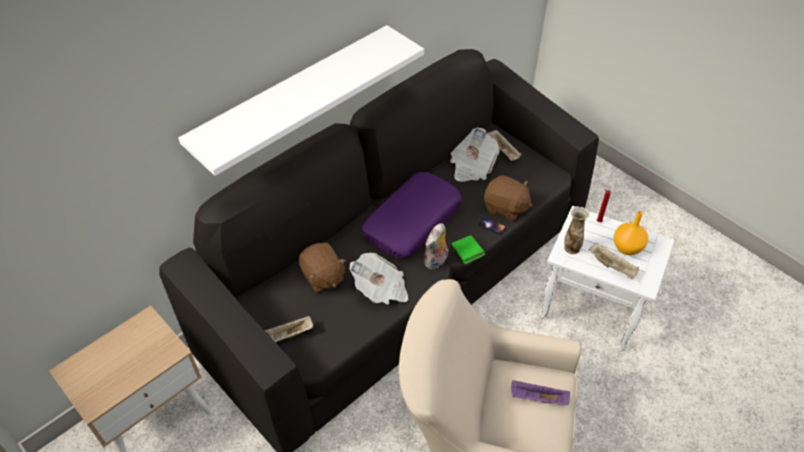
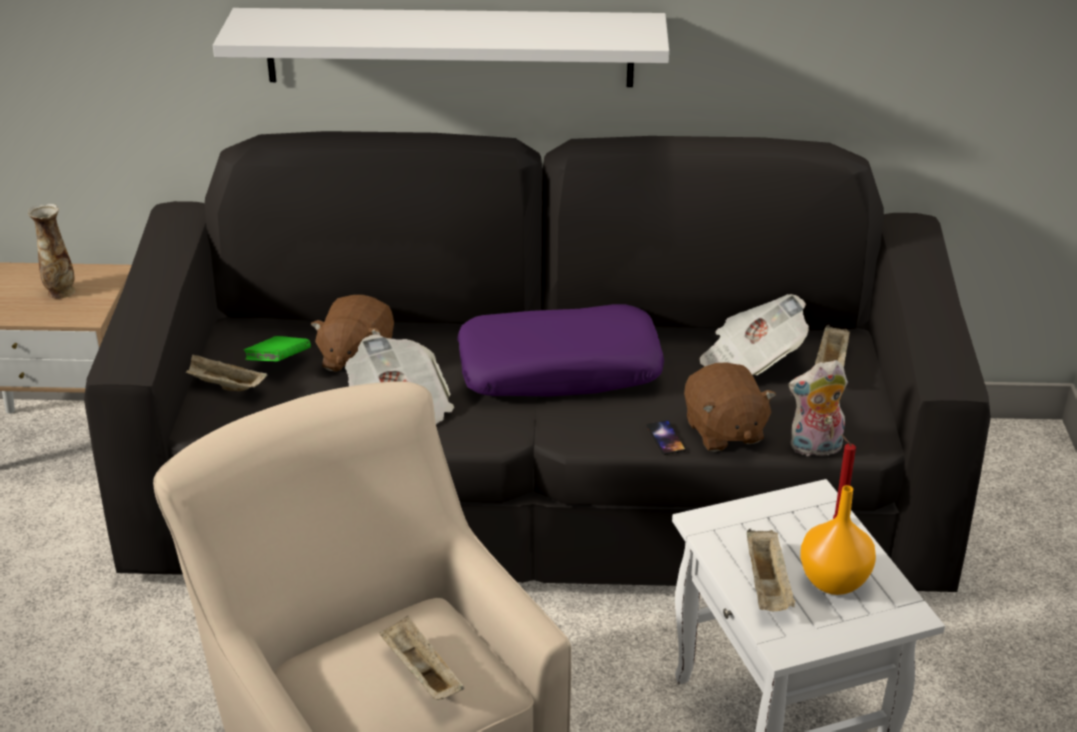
camera: 45 degrees right, 15 degrees down
plush toy [424,223,449,269] -> plush toy moved to [789,360,848,458]
green book [452,235,485,264] -> green book moved to [244,336,311,361]
purple tray [511,380,570,405] -> beige tray [379,616,464,700]
vase [564,206,589,254] -> vase moved to [28,204,75,299]

